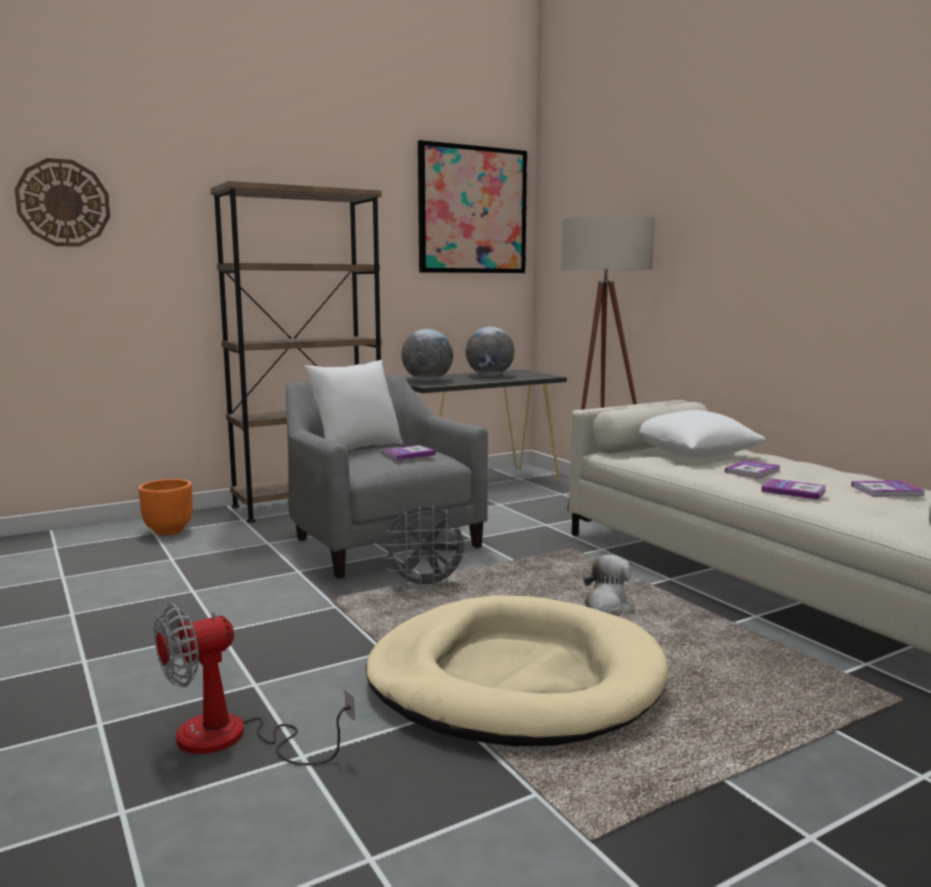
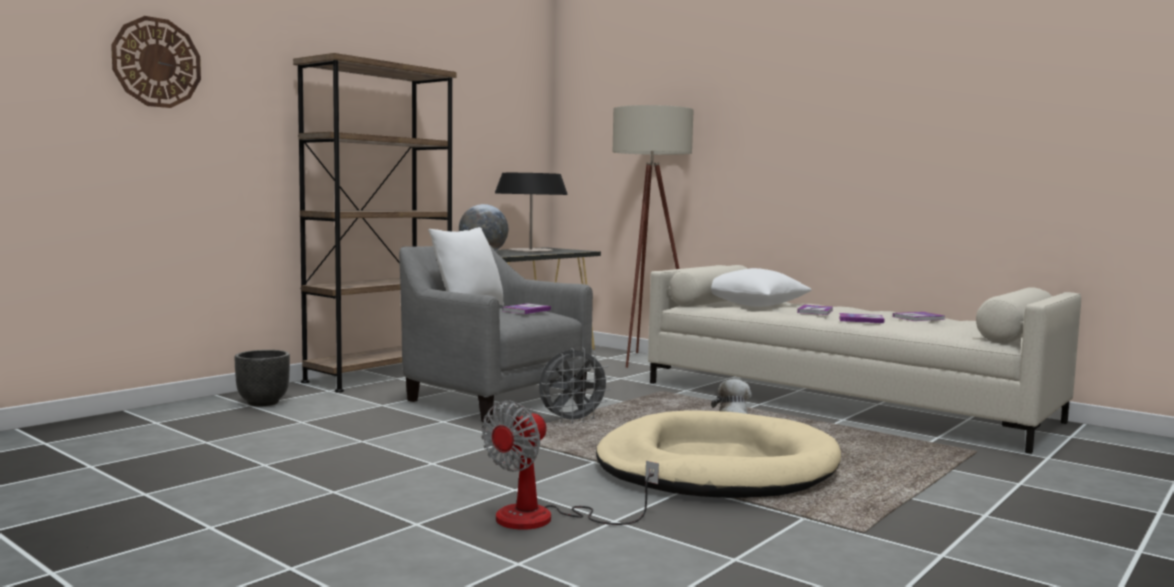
camera: 20 degrees left, 5 degrees down
orange planter [138,479,193,535] -> black planter [234,350,290,406]
picture [418,140,527,273] -> none
globe [466,327,515,376] -> table lamp [495,173,567,252]

